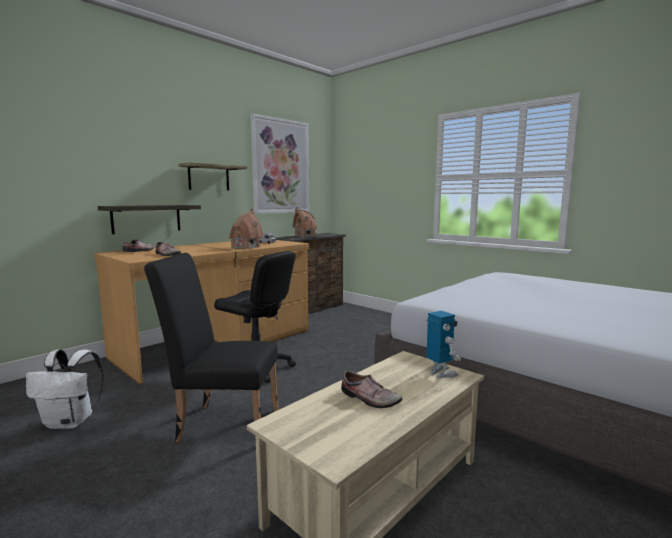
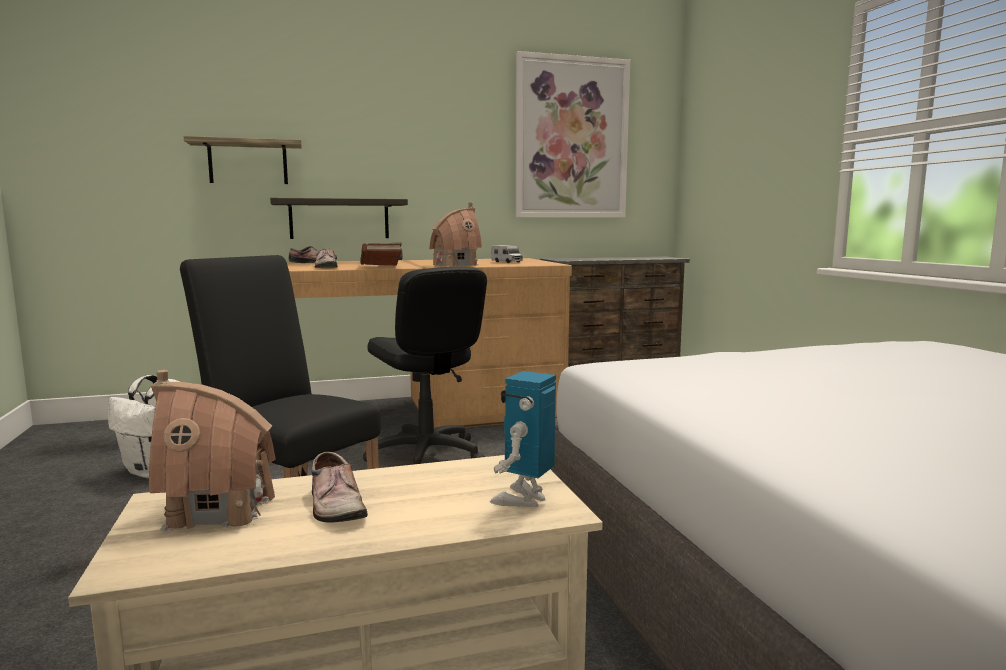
camera: 30 degrees right, 0 degrees up
shelf [179,162,247,190] -> shelf moved to [184,136,301,184]
toy house [292,207,317,238] -> toy house moved to [149,370,276,532]
toy robot [425,311,461,378] -> toy robot turned 150 degrees counterclockwise [490,371,556,507]
none -> brown book [360,242,403,265]

